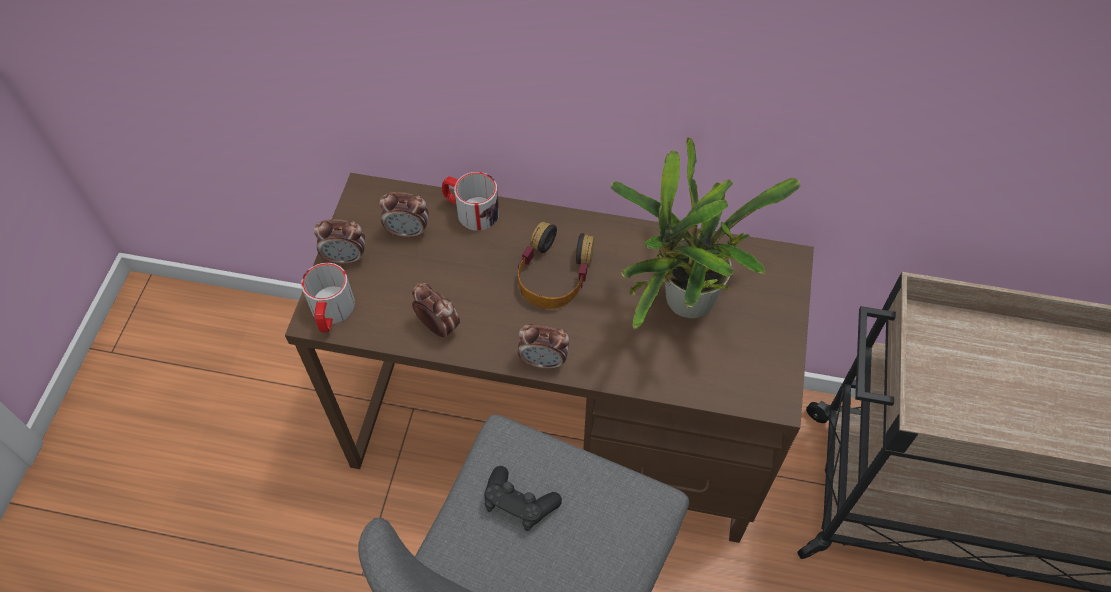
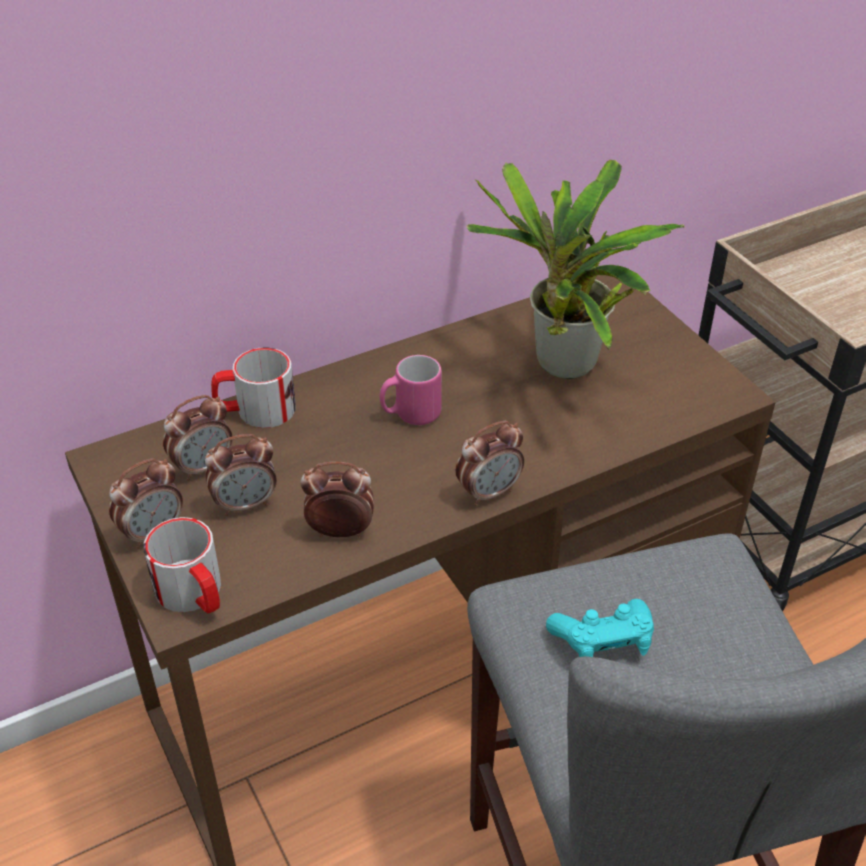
camera: 40 degrees left, 15 degrees down
black game controller [485,466,562,531] -> turquoise game controller [546,599,654,657]
headphones [518,221,594,309] -> pink mug [380,355,442,425]
none -> alarm clock [205,434,277,516]

